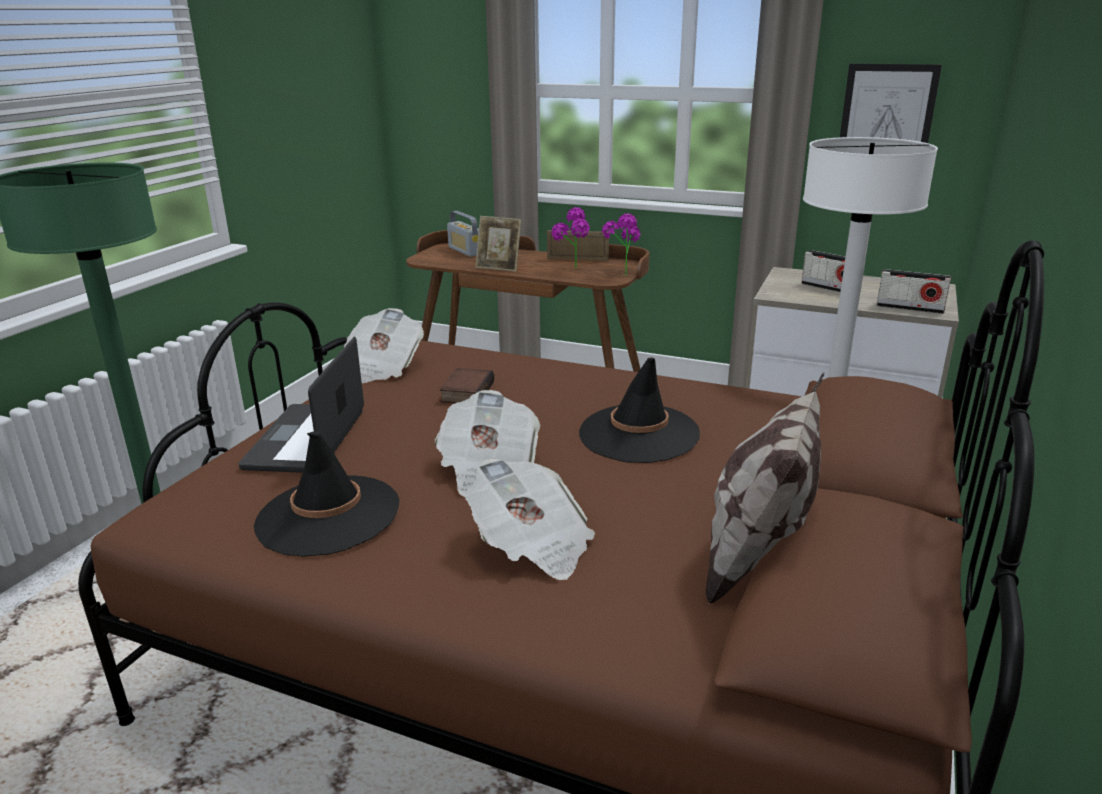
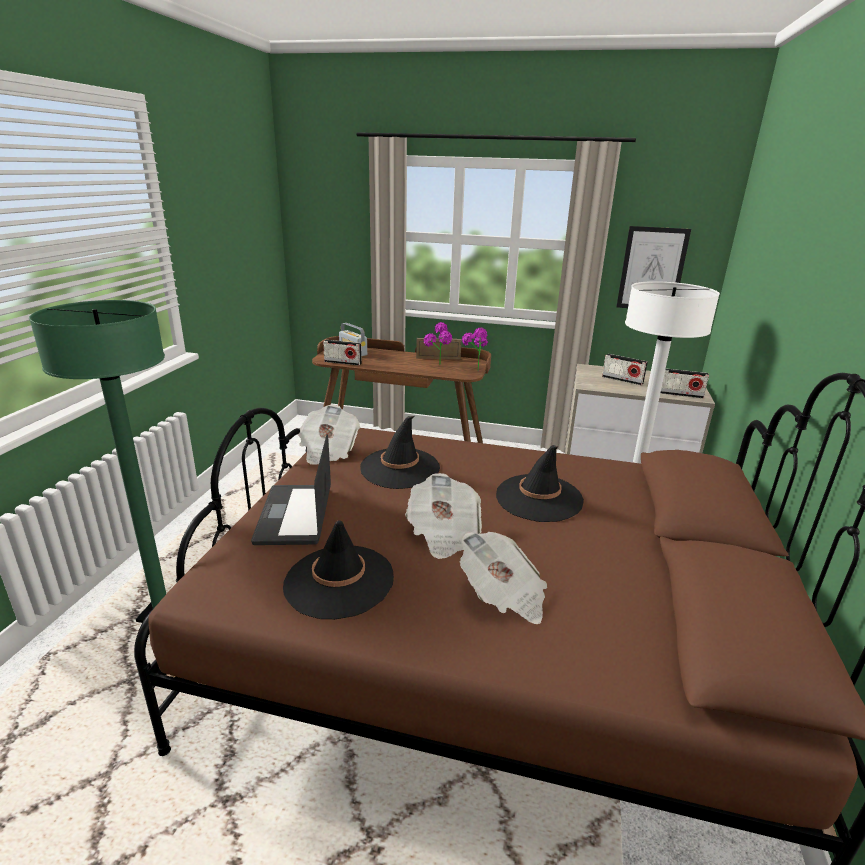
camera: 10 degrees left, 0 degrees up
book [440,368,494,403] -> black hat [360,416,440,489]
picture frame [476,216,521,272] -> none
pillow [706,372,824,605] -> none
none -> radio [323,340,362,366]

